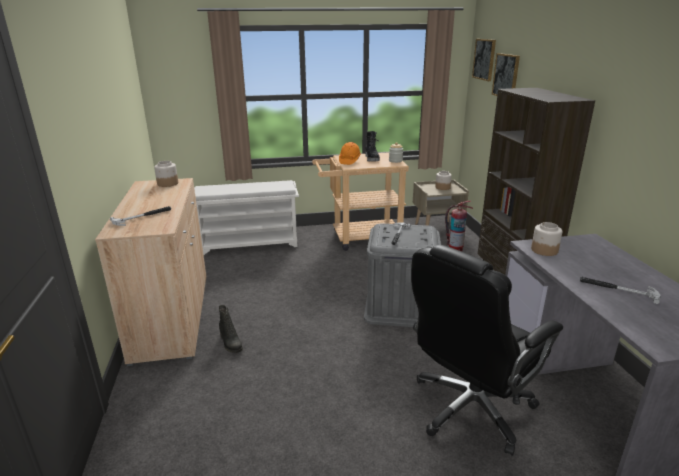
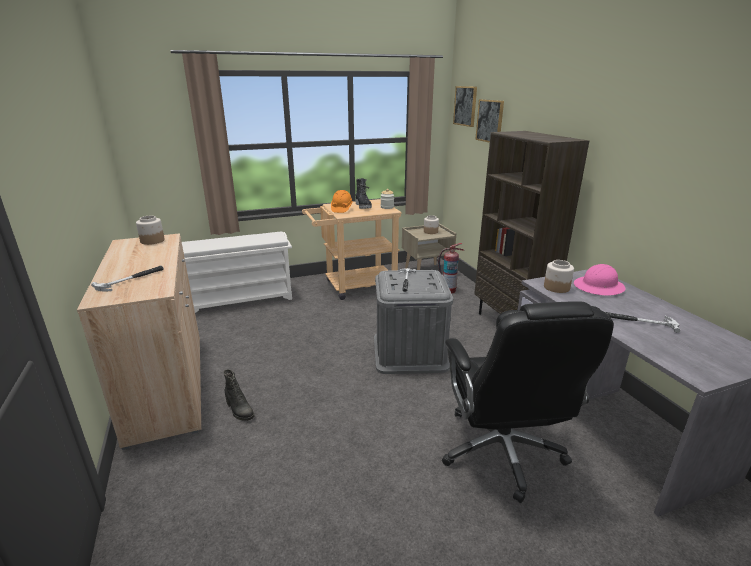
camera: 10 degrees left, 0 degrees up
black office chair [411,245,563,456] -> black office chair turned 45 degrees counterclockwise [442,301,614,503]
none -> pink hard hat [574,264,626,296]

